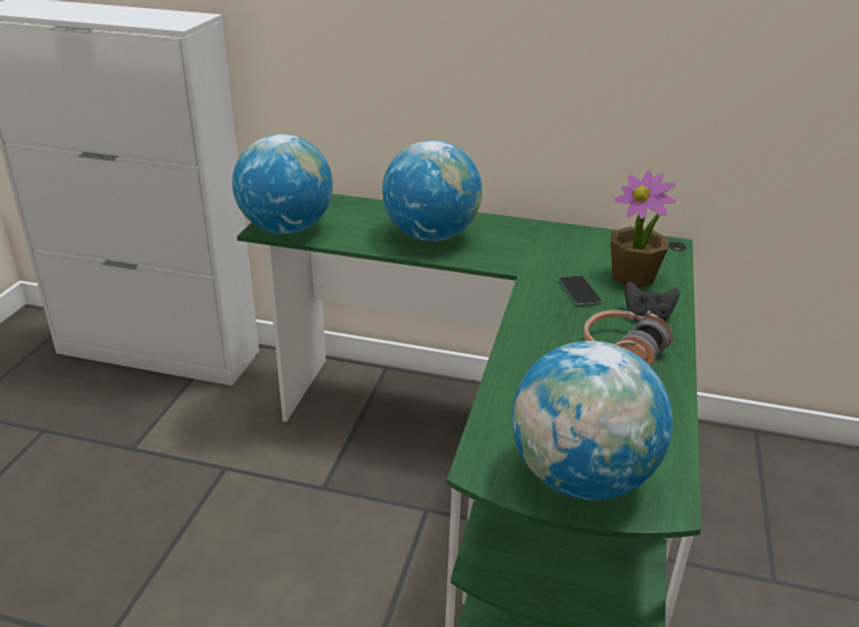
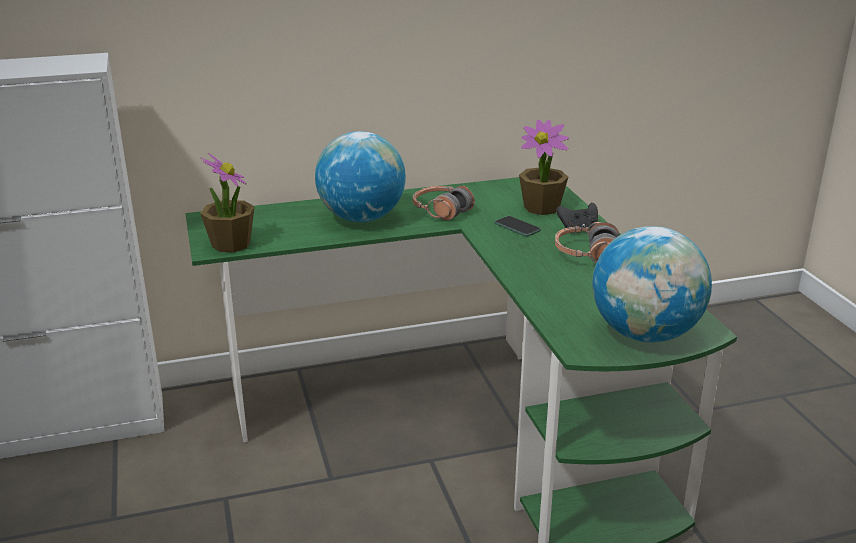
camera: 30 degrees left, 5 degrees down
globe [232,134,333,234] -> potted plant [200,153,255,252]
none -> headphones [413,186,475,220]

